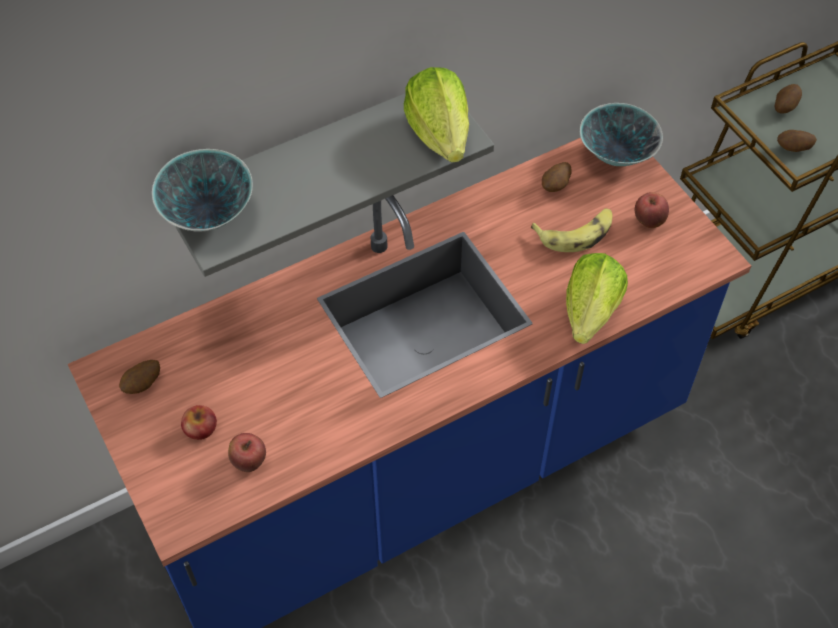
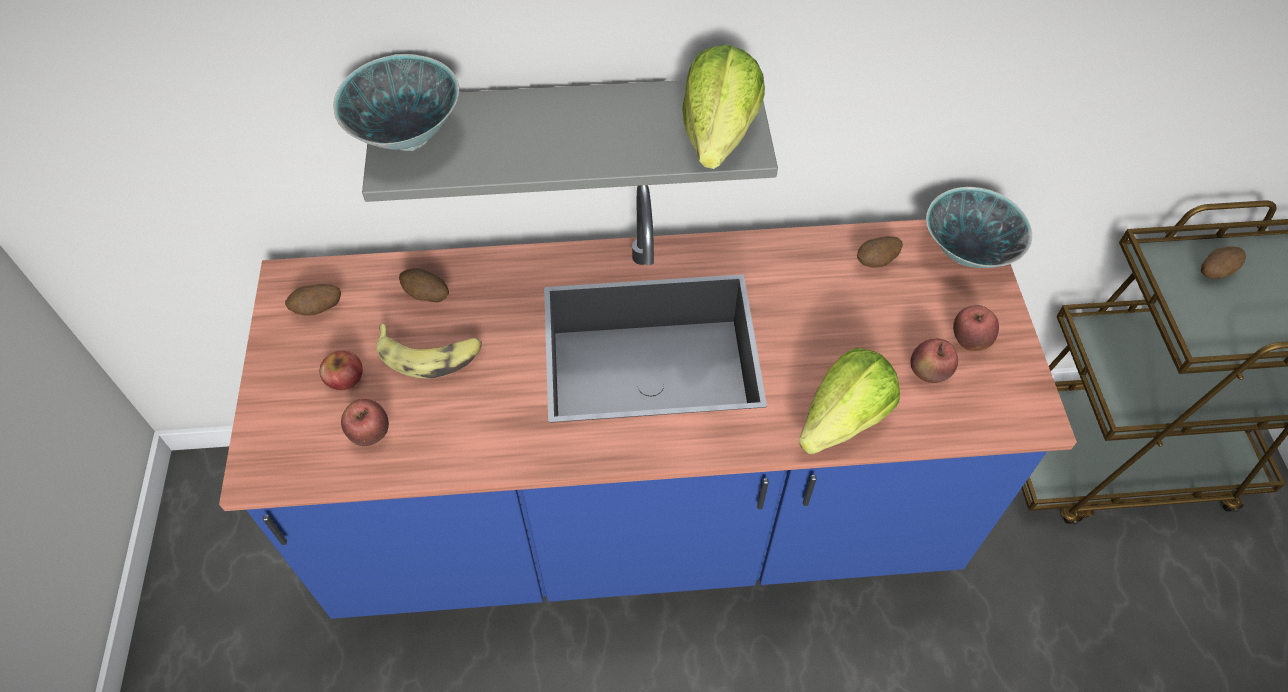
camera: 25 degrees right, 0 degrees up
banana [531,208,613,252] -> banana moved to [376,323,482,379]
potato [777,130,817,152] -> potato moved to [399,268,449,302]
none -> apple [911,339,958,383]

